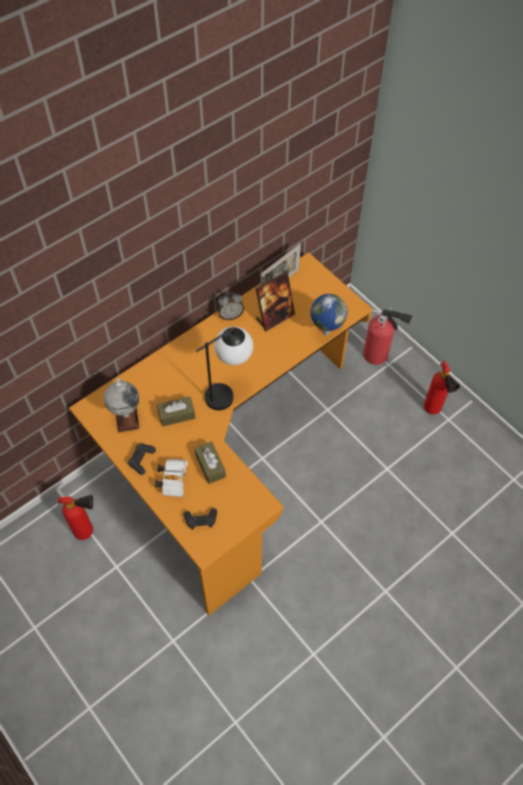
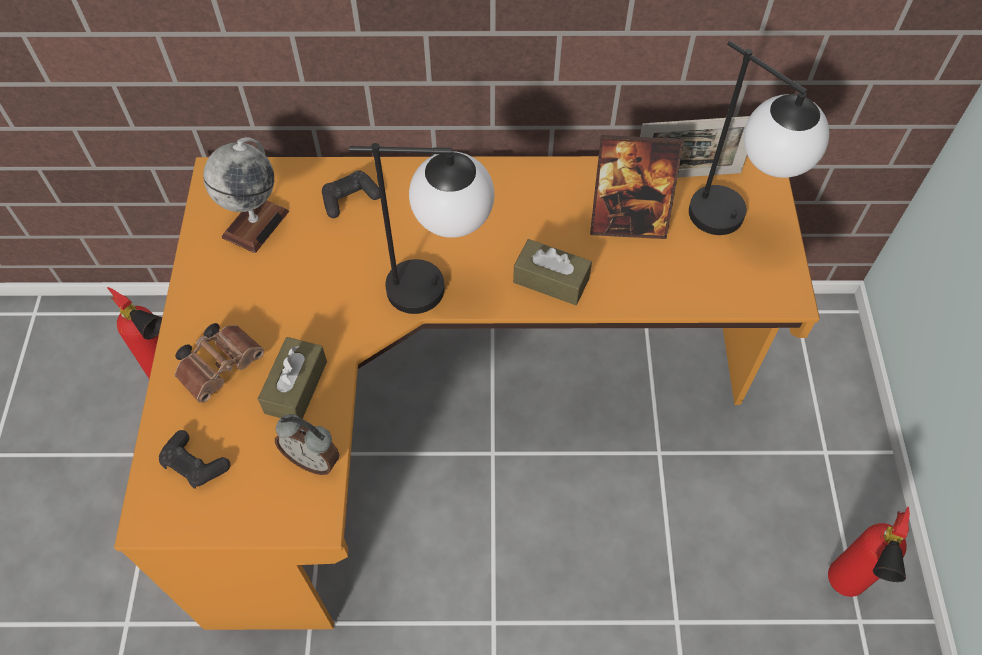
camera: 40 degrees right, 0 degrees up
black game controller [128,444,156,475] -> black game controller moved to [322,170,380,218]
white binoculars [155,459,188,497] -> brown binoculars [175,323,264,403]
brown tissue box [157,396,195,427] -> brown tissue box moved to [513,239,592,305]
alarm clock [217,292,244,320] -> alarm clock moved to [275,414,339,475]
globe [310,294,348,336] -> none
fire extinguisher [363,307,413,365] -> none
none -> table lamp [689,41,829,235]

